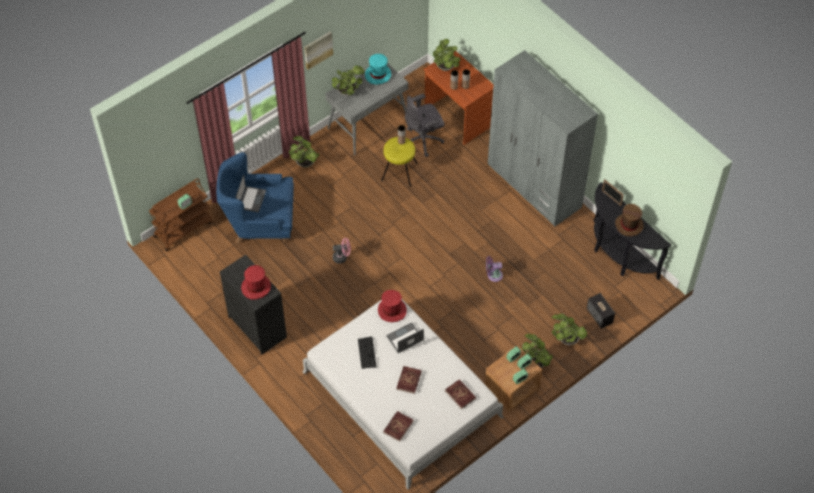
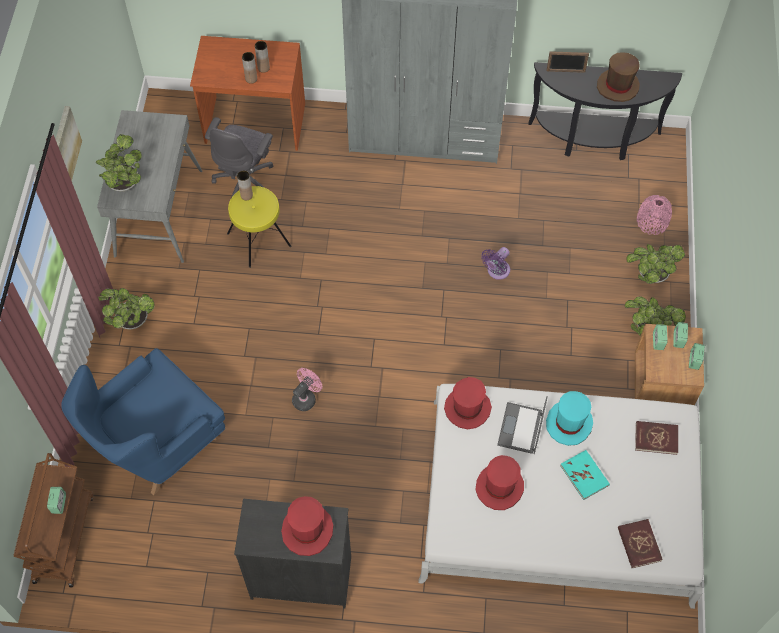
camera: 45 degrees left, 5 degrees up
laptop [236,175,266,213] -> none
keyboard [358,336,376,369] -> red hat [475,455,524,510]
turquoise hat [365,54,391,85] -> turquoise hat moved to [546,391,593,446]
red book [397,366,422,394] -> turquoise book [560,450,610,500]
potted plant [433,39,460,71] -> none
speaker [586,293,615,329] -> pink vase [637,195,672,235]

